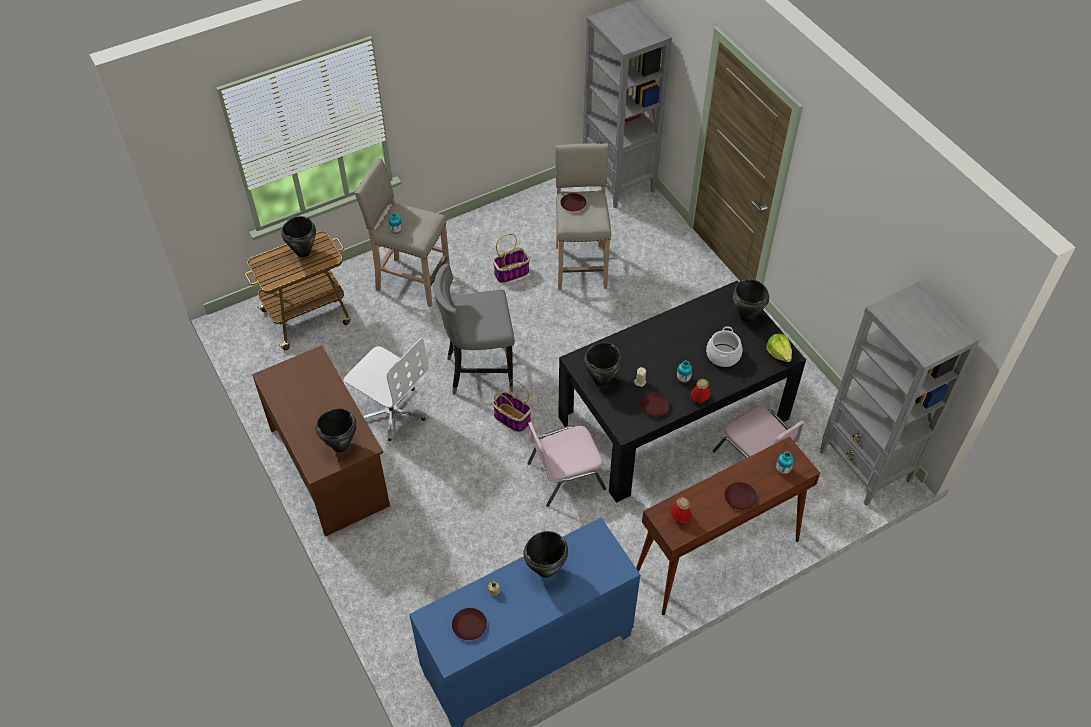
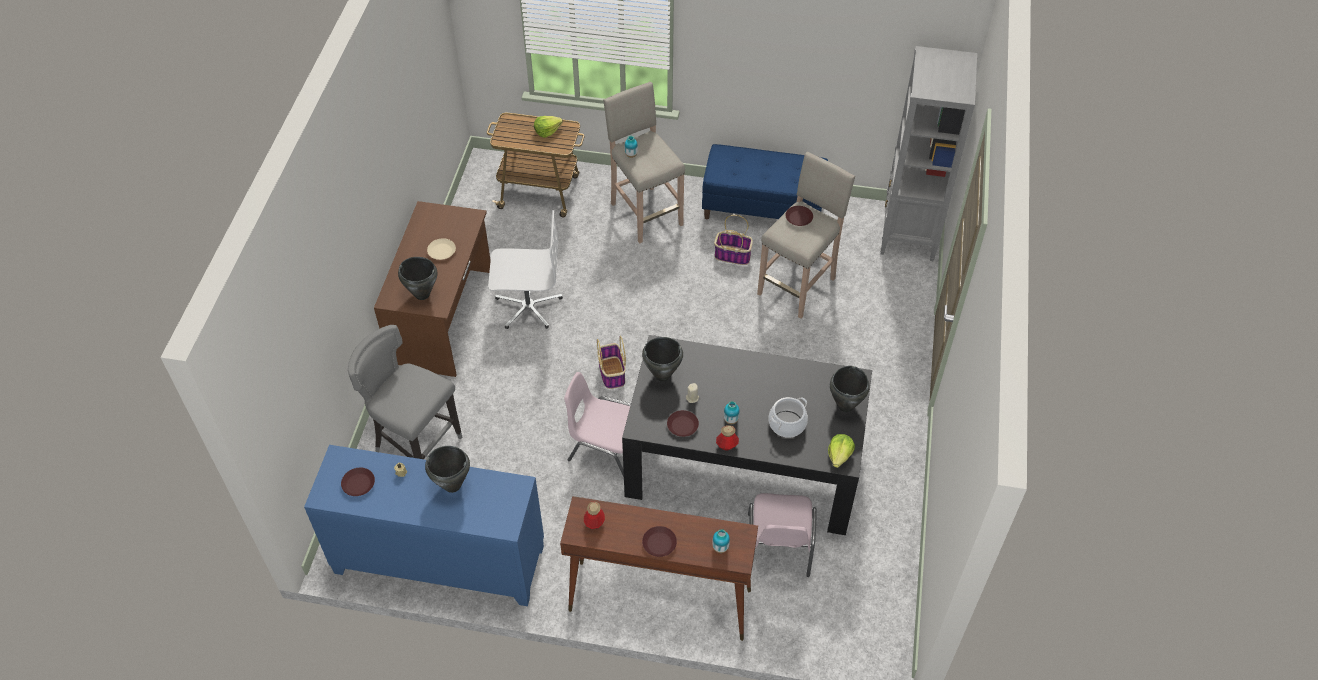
camera: 40 degrees right, 0 degrees up
black cooking pot [281,216,316,258] -> lettuce [534,116,563,138]
white office chair [344,338,429,441] -> white office chair turned 75 degrees counterclockwise [488,210,563,329]
grey stool [434,263,515,395] -> grey stool moved to [348,325,462,459]
grey bookcase [820,281,979,506] -> none
none -> beige plate [427,238,456,260]
none -> blue bench [702,144,828,219]

